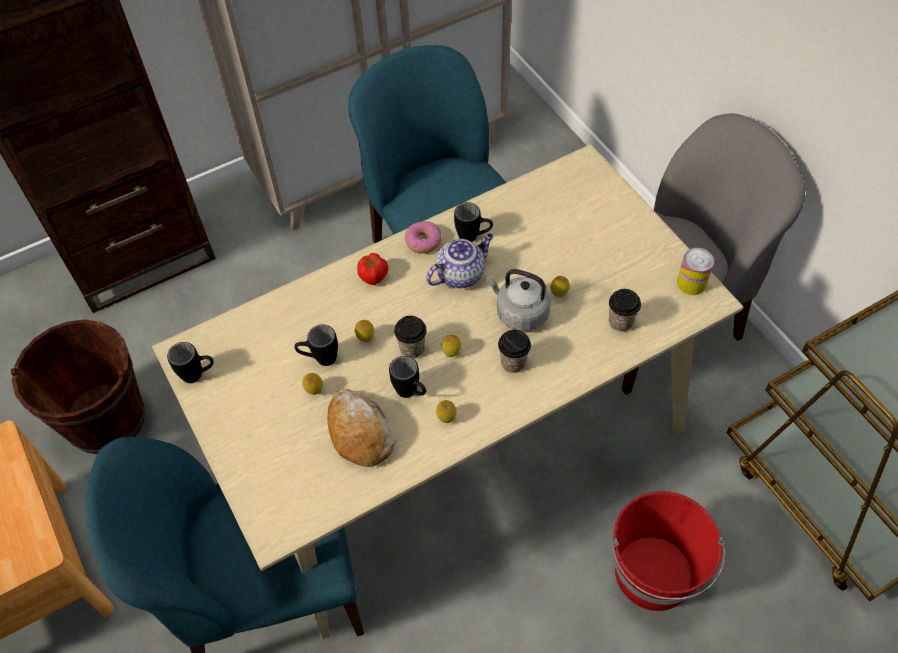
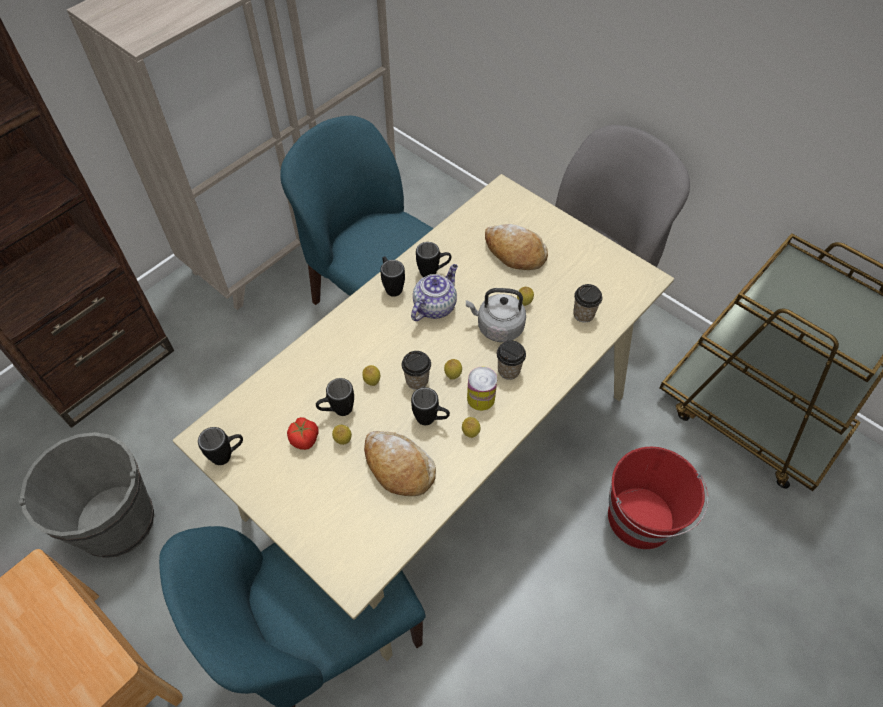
camera: 20 degrees left, 0 degrees up
brown bucket [11,319,145,454] -> grey bucket [19,432,154,558]
tomato [357,253,388,285] -> tomato moved to [287,417,319,450]
donut [405,221,442,254] -> black mug [380,256,405,297]
can [677,248,714,295] -> can moved to [467,367,497,411]
none -> bread [485,224,548,270]

